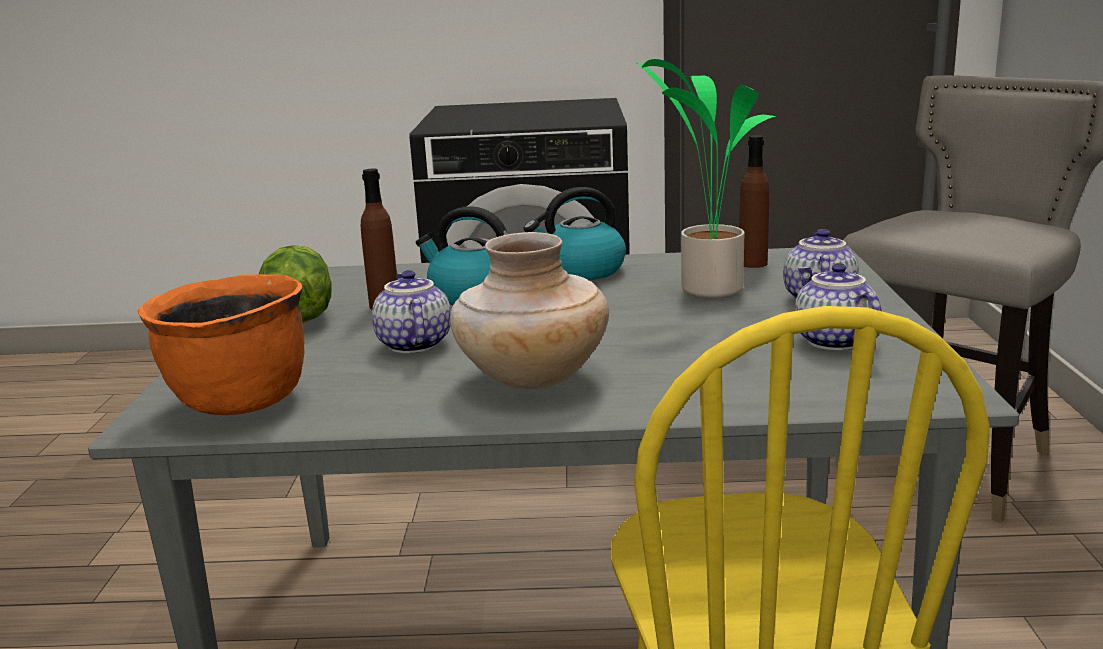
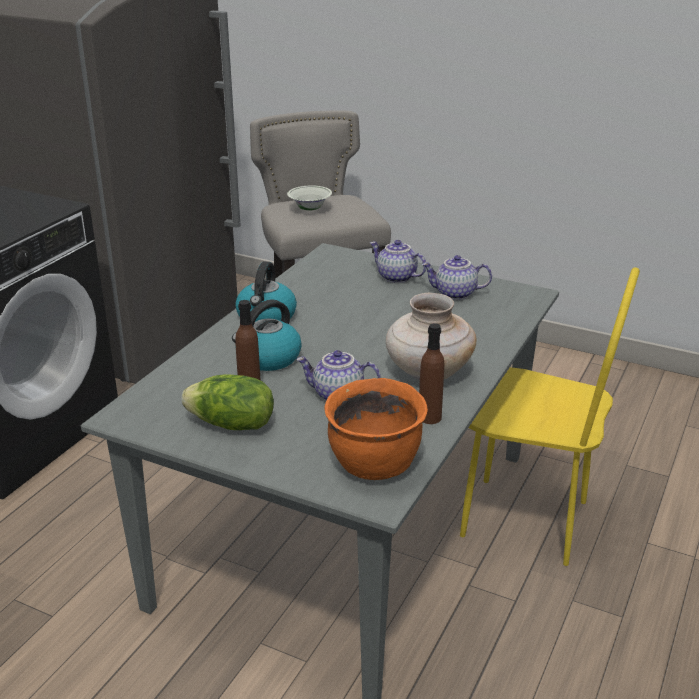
camera: 65 degrees left, 10 degrees up
potted plant [636,59,776,298] -> none
brown bottle [739,135,769,268] -> brown bottle moved to [419,323,444,424]
none -> white bowl [287,185,332,211]

